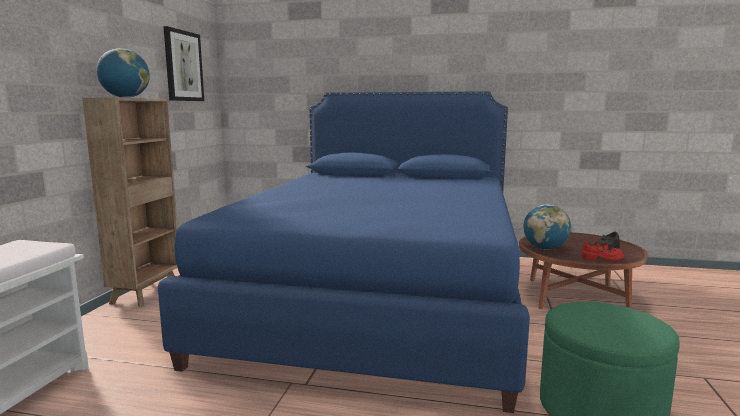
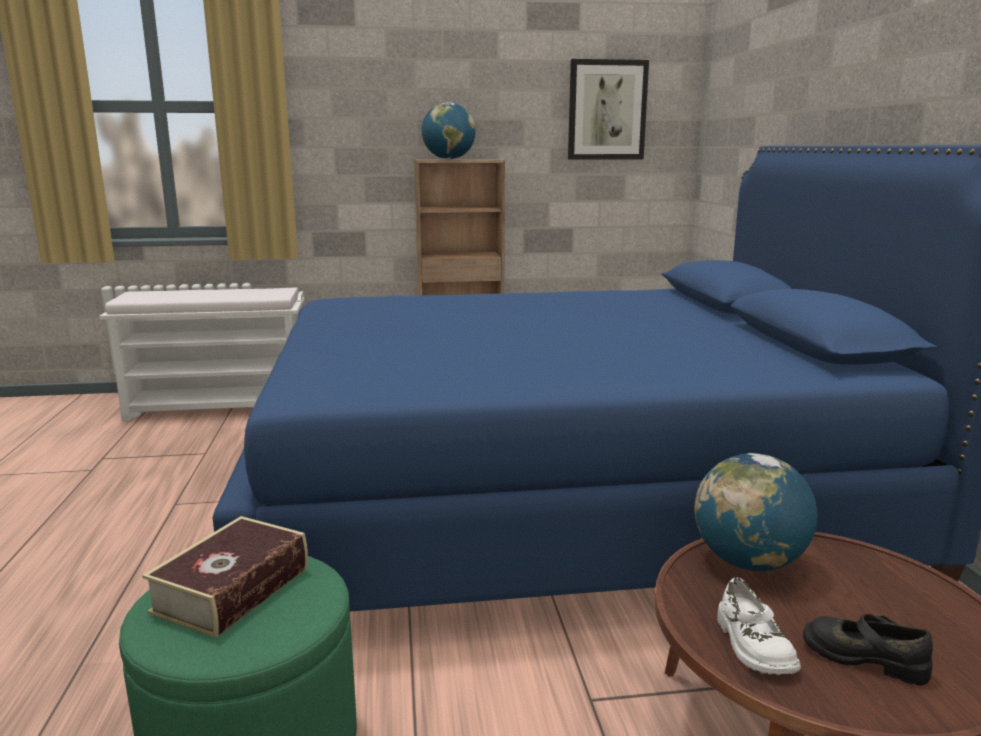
camera: 70 degrees right, 5 degrees up
red shoe [581,241,624,261] -> white shoe [717,577,801,675]
none -> book [142,516,308,638]

